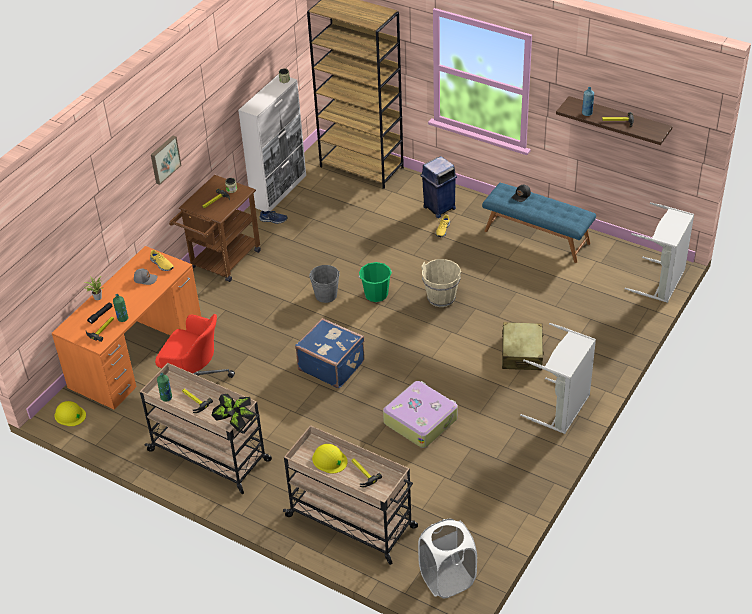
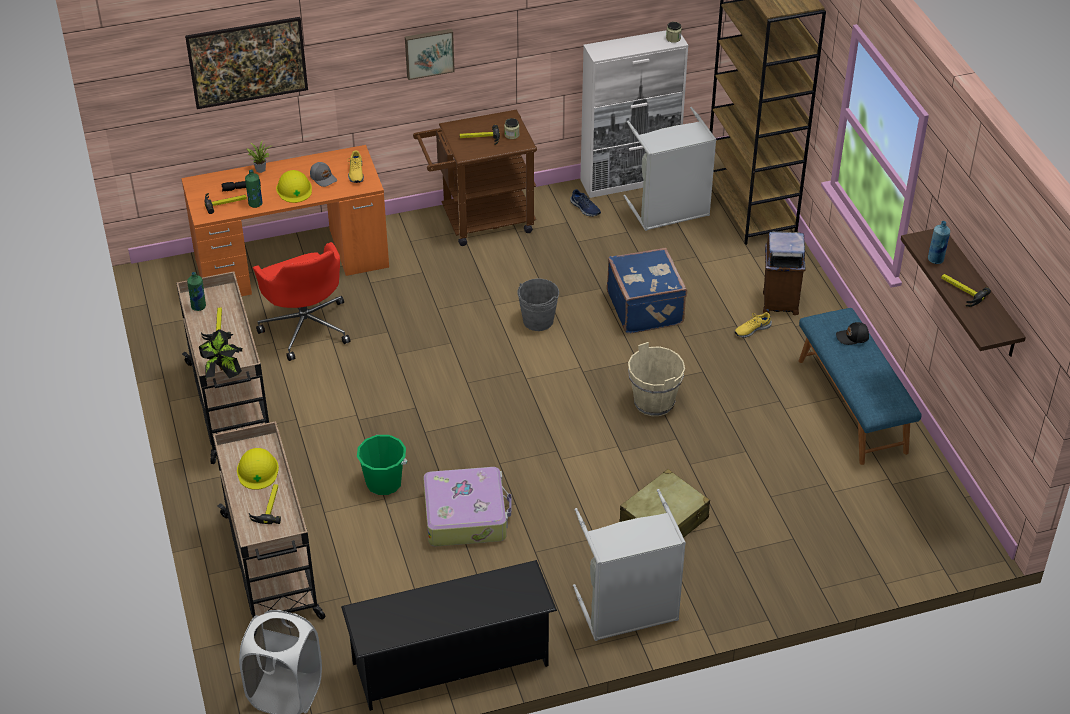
camera: 40 degrees right, 0 degrees up
yellow hard hat [55,401,86,426] -> yellow hard hat moved to [276,170,312,203]
blue suitcase [295,318,365,389] -> blue suitcase moved to [607,248,687,334]
green bucket [358,262,392,302] -> green bucket moved to [357,435,407,495]
blue trash can [420,156,457,218] -> brown trash can [763,231,805,315]
grey laundry basket [625,202,694,303] -> grey laundry basket moved to [624,107,717,231]
none -> picture [185,17,308,109]
none -> black shoe rack [341,560,557,711]

